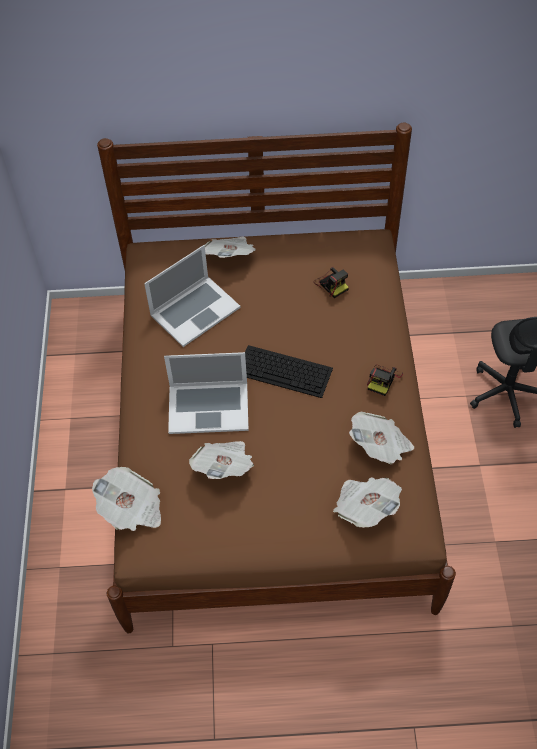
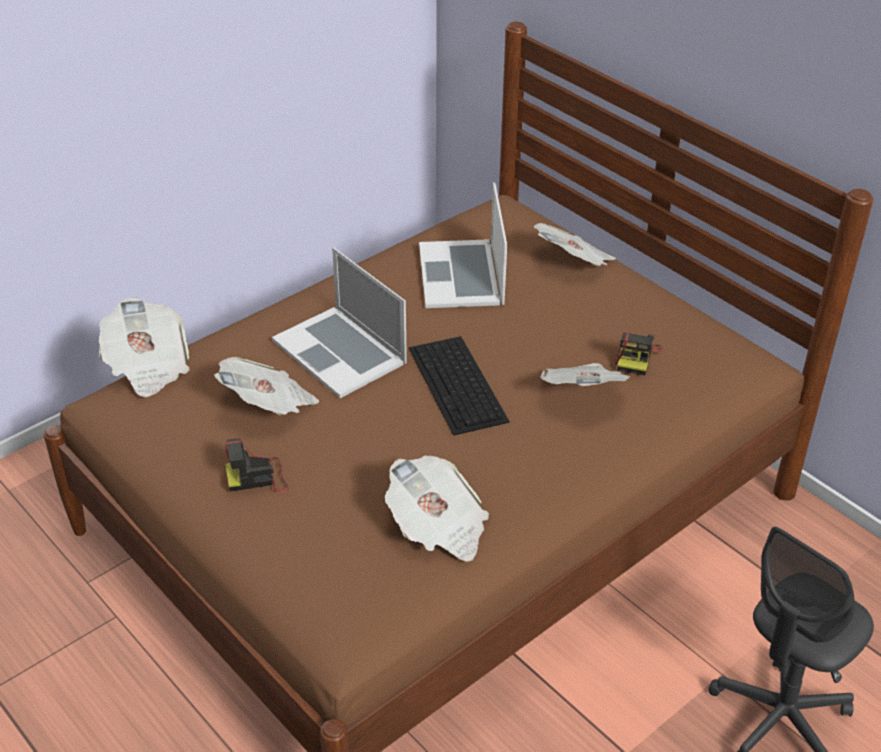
camera: 50 degrees right, 15 degrees down
laptop [144,245,241,347] -> laptop turned 75 degrees clockwise [419,182,507,308]
newspaper [333,477,402,528] -> newspaper moved to [540,363,631,386]
camera [367,365,403,396] -> camera moved to [225,438,288,492]

